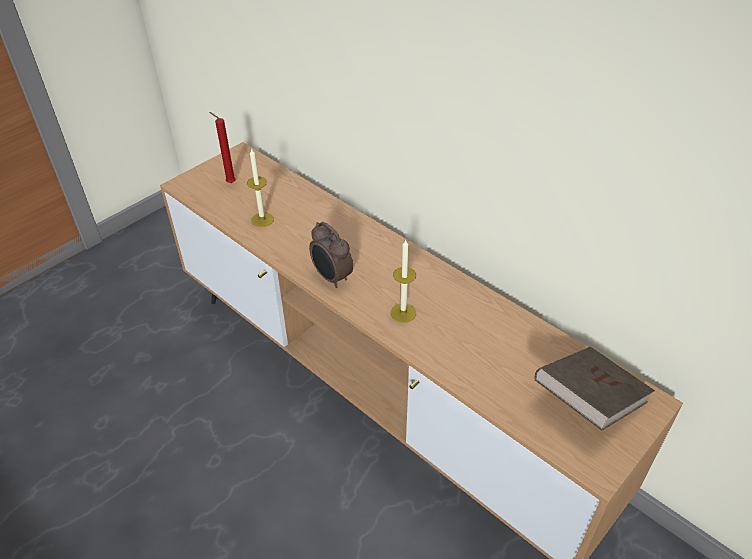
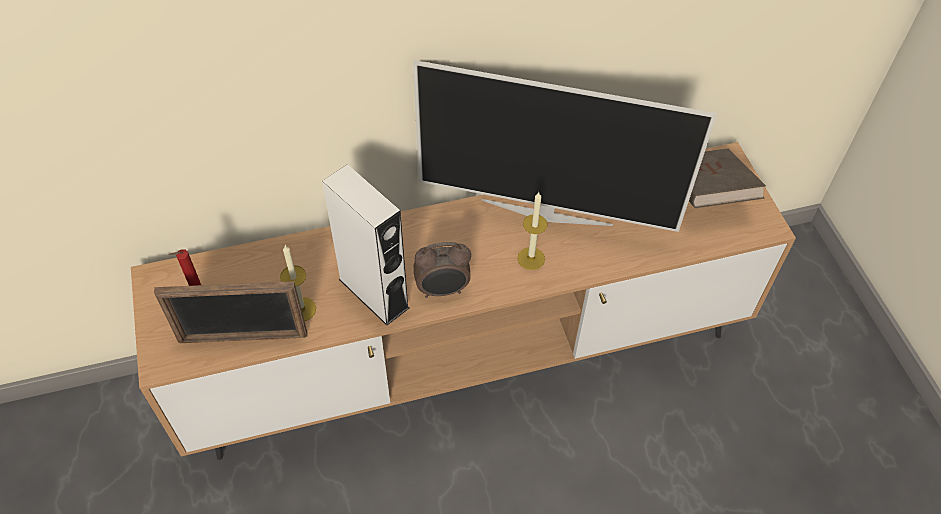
camera: 60 degrees left, 10 degrees up
none -> picture frame [154,281,307,343]
none -> white speaker [322,164,409,325]
none -> television [413,60,717,232]

